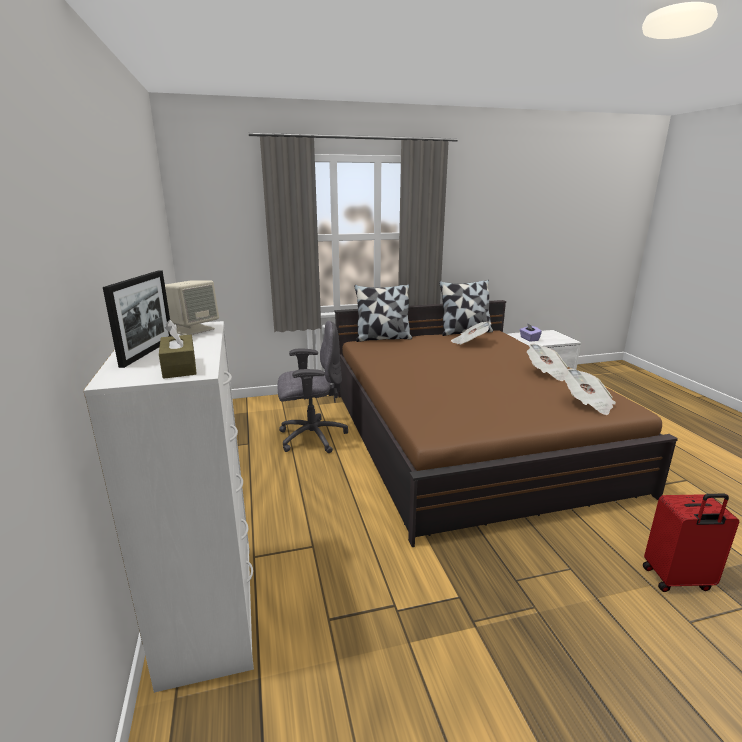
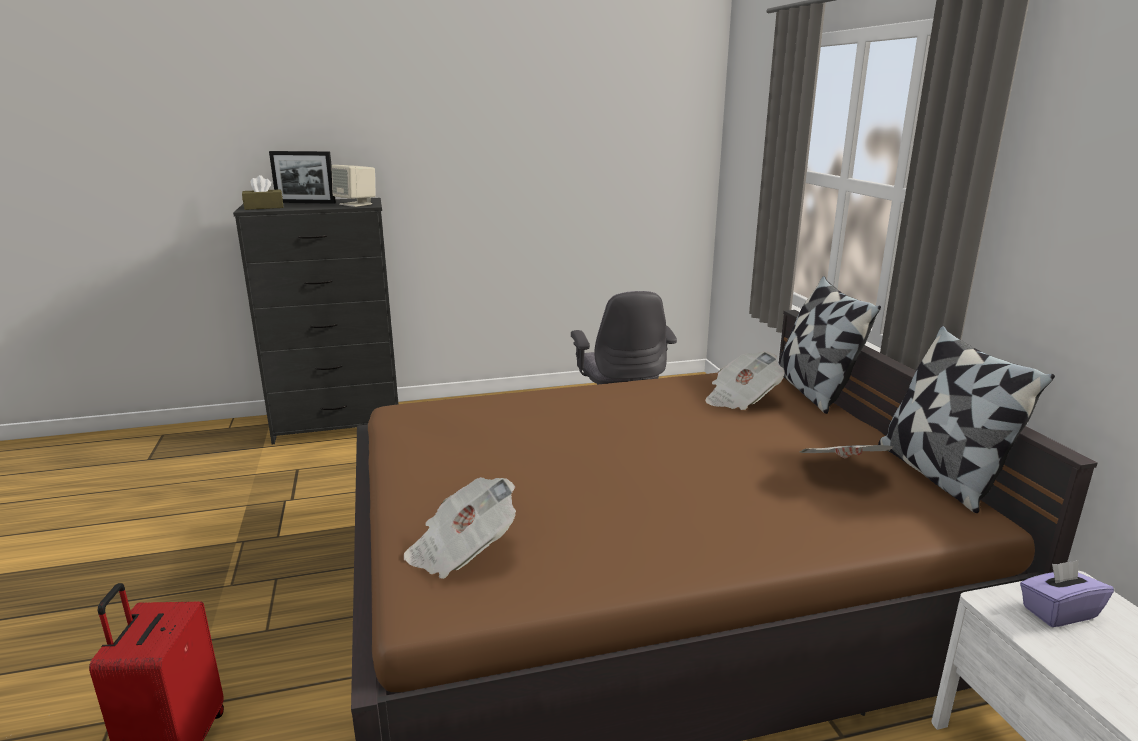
camera: 90 degrees right, 0 degrees up
white dresser [83,321,254,693] -> black dresser [233,198,398,444]
newspaper [527,343,568,381] -> newspaper moved to [705,352,785,410]

